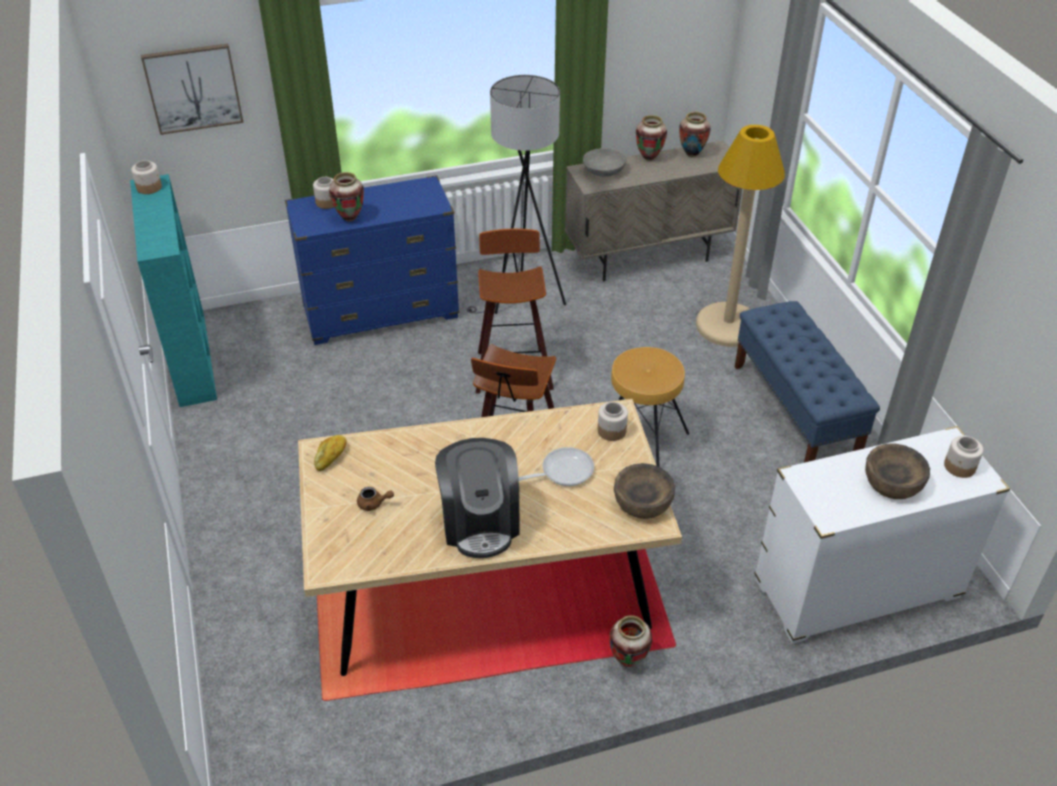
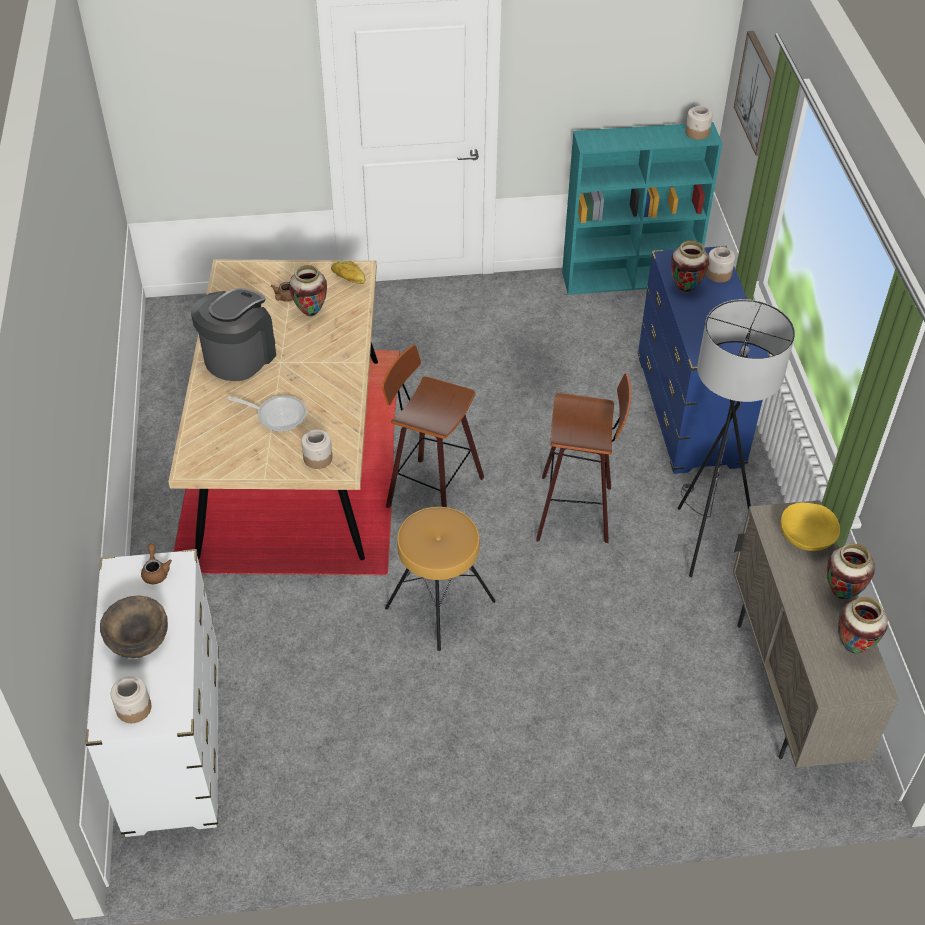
camera: 100 degrees right, 5 degrees up
coffee machine [435,438,519,558] -> coffee machine turned 120 degrees clockwise [191,288,276,381]
frying pan [519,447,594,486] -> frying pan turned 60 degrees counterclockwise [227,395,307,432]
grey bowl [583,148,626,177] -> yellow bowl [781,503,840,551]
vase [609,615,652,667] -> vase moved to [289,265,327,316]
brown bowl [614,463,675,519] -> none
beige floor lamp [696,125,785,347] -> none
blue bench [735,301,880,463] -> none
none -> brown teapot [141,544,172,584]

